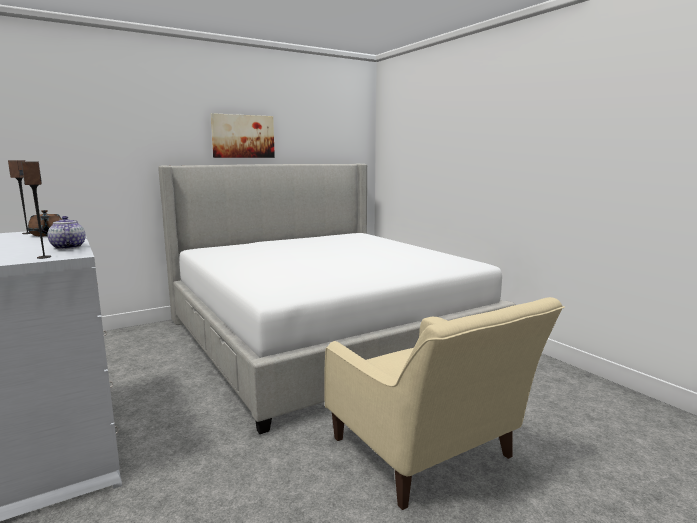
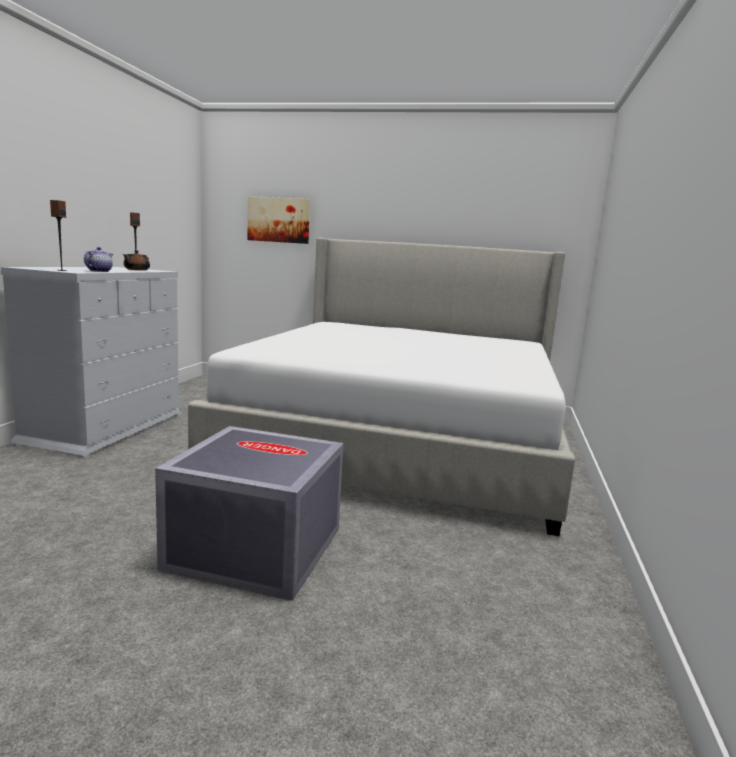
camera: 45 degrees right, 0 degrees up
picture [210,113,275,158] -> picture moved to [247,197,310,244]
beige armchair [324,297,565,510] -> grey storage box [155,426,344,601]

